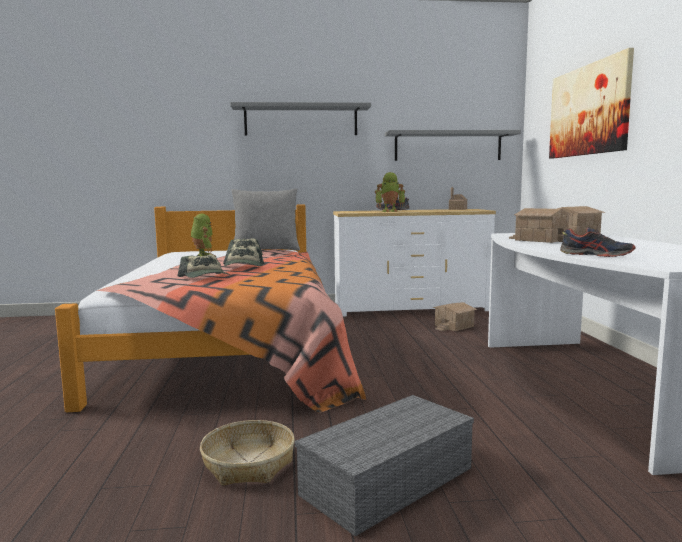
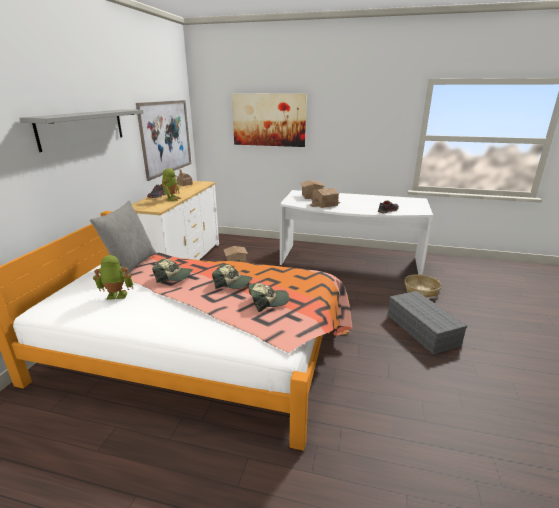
camera: 70 degrees left, 15 degrees up
basket [200,420,295,486] -> basket moved to [405,274,441,297]
grey shelf [385,130,521,161] -> picture [136,100,191,181]

